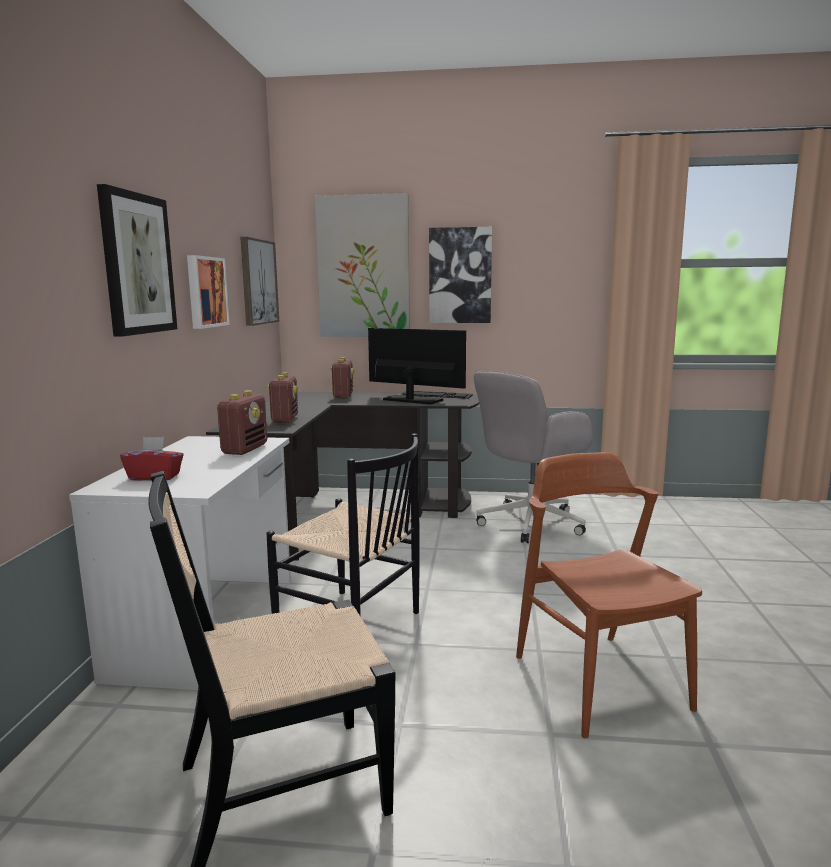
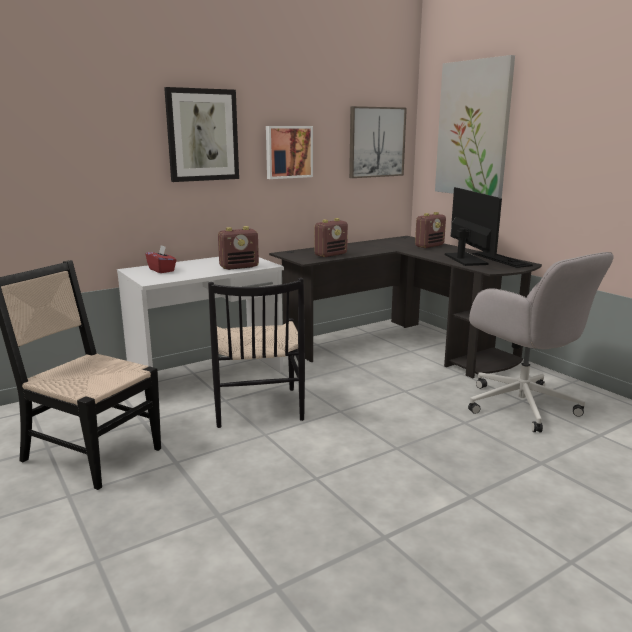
camera: 50 degrees right, 5 degrees up
picture [429,227,492,323] -> none
grey office chair [474,371,593,543] -> grey office chair turned 135 degrees counterclockwise [468,252,614,432]
brown chair [516,452,702,738] -> none

